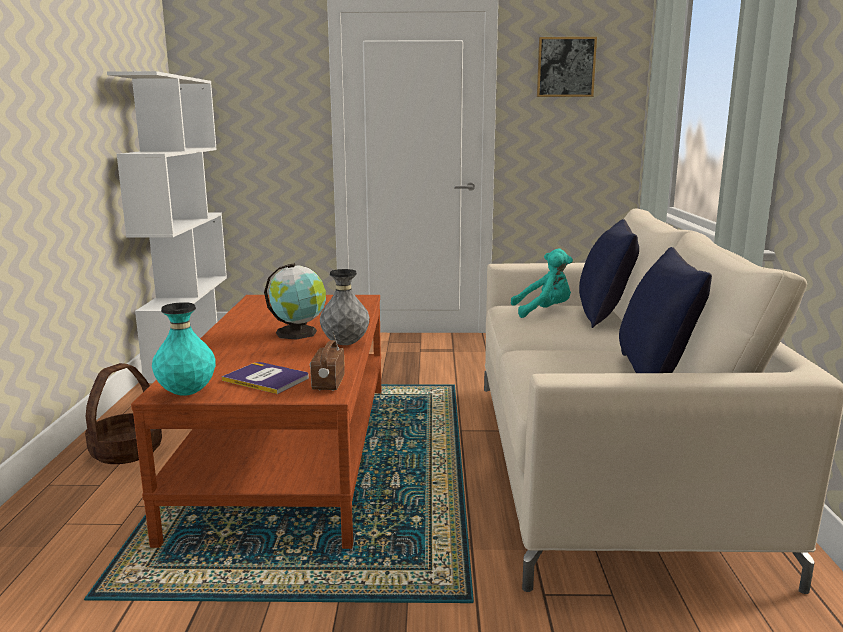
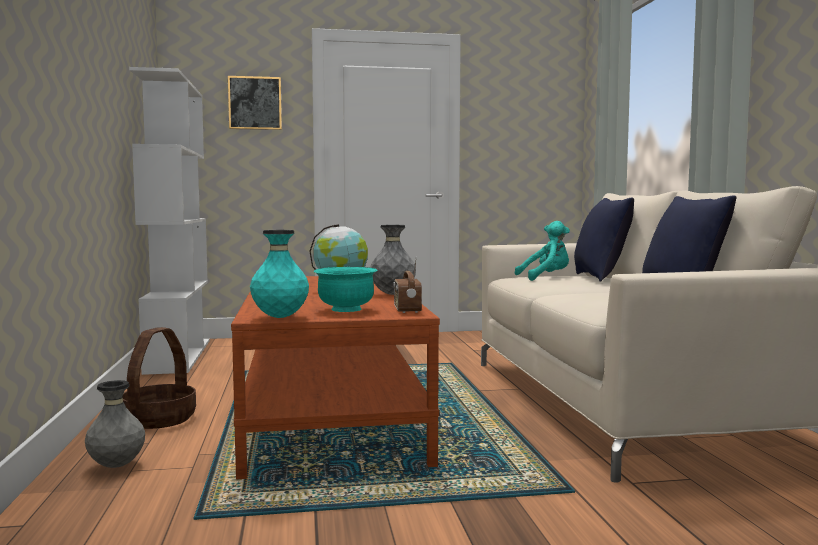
camera: 10 degrees left, 10 degrees down
book [222,362,309,394] -> turquoise bowl [314,267,378,312]
picture [537,37,597,97] -> picture moved to [228,76,282,130]
none -> grey vase [85,380,145,468]

